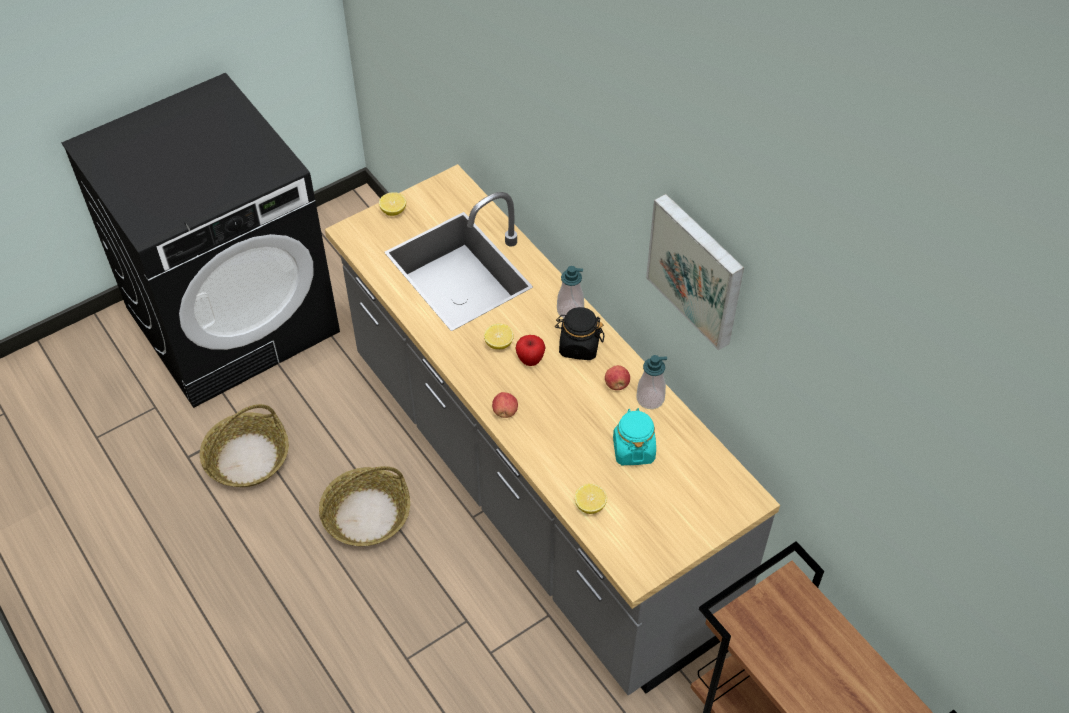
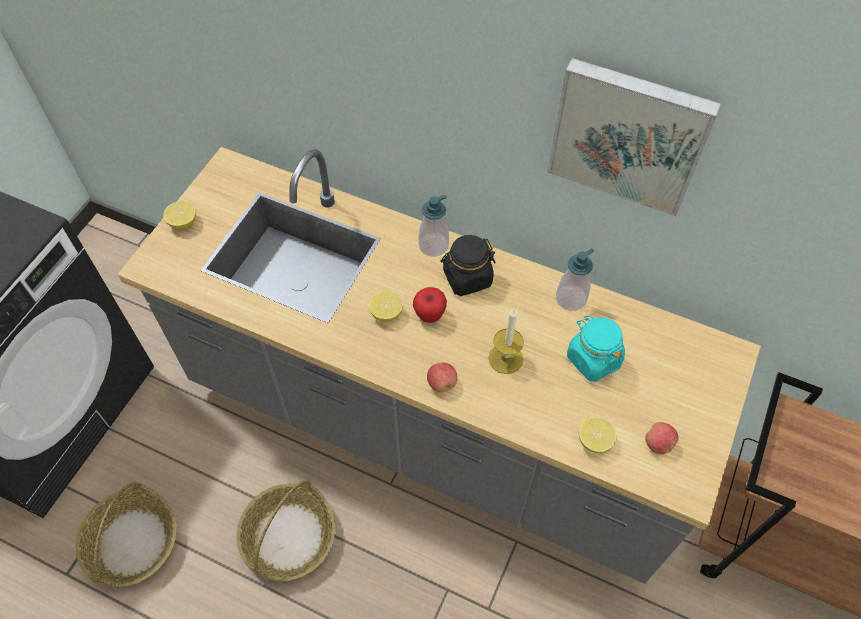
camera: 30 degrees left, 5 degrees up
apple [605,365,630,390] -> apple moved to [645,422,679,454]
none -> candle [488,309,524,374]

